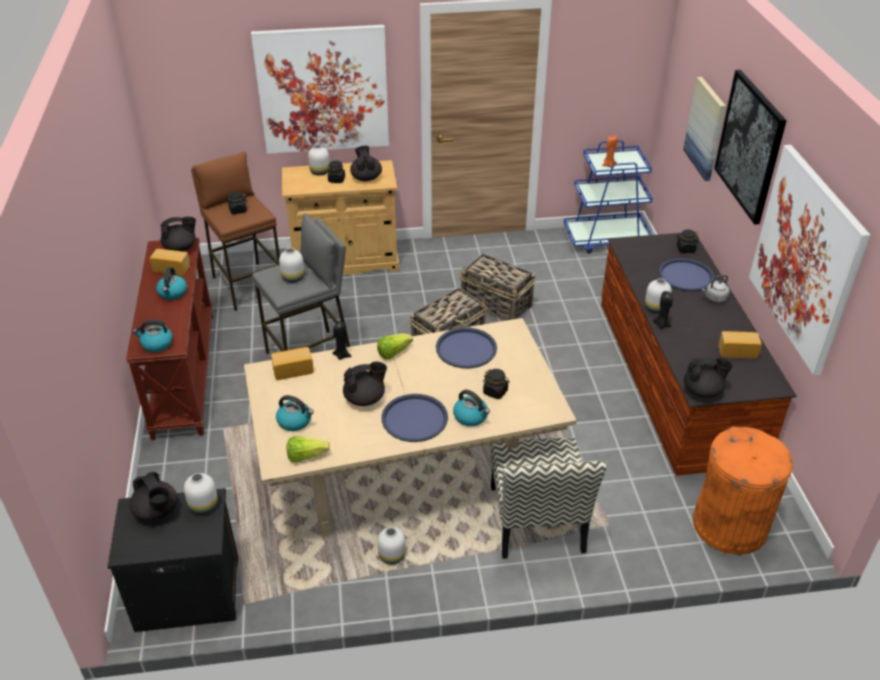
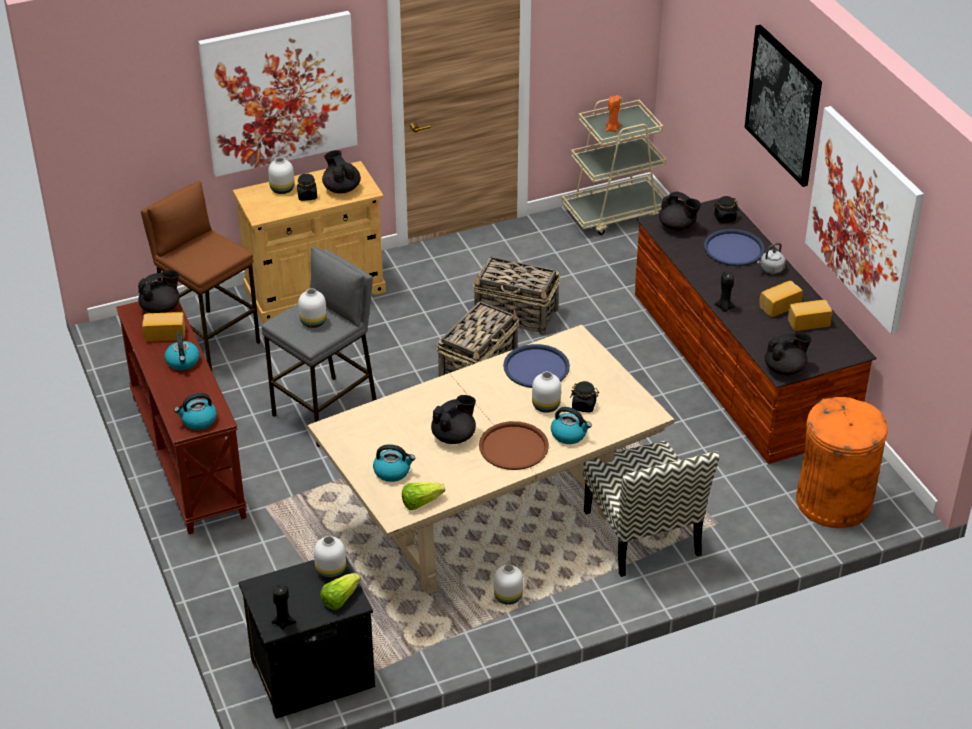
camera: 15 degrees left, 0 degrees up
black teapot [130,472,178,521] -> black teapot moved to [659,192,701,231]
black jar [225,191,248,214] -> none
bread [271,347,314,380] -> bread moved to [759,281,803,317]
black candle [332,321,352,360] -> black candle moved to [271,584,296,629]
lettuce [377,333,413,360] -> lettuce moved to [320,573,361,610]
blue tray [381,394,448,442] -> brown tray [479,421,549,470]
blue cart [564,140,652,254] -> beige cart [562,97,667,235]
white vase [645,278,672,313] -> white vase moved to [532,372,561,413]
picture [683,77,726,181] -> none

